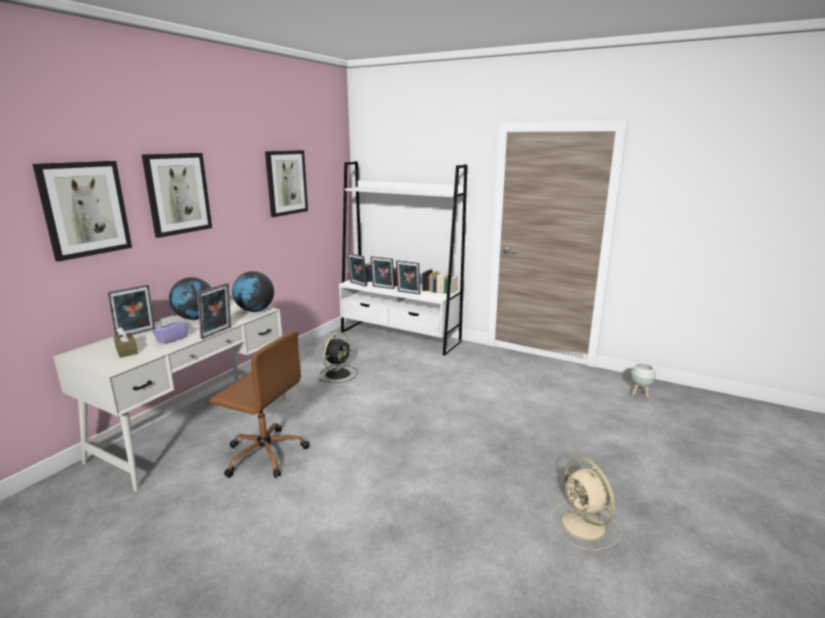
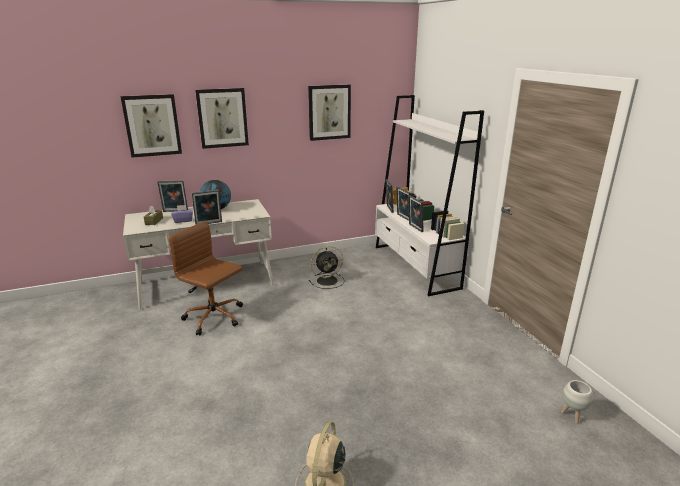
camera: 40 degrees right, 5 degrees up
brown office chair [209,330,309,478] -> brown office chair turned 150 degrees clockwise [168,221,243,335]
globe [232,271,274,312] -> none

